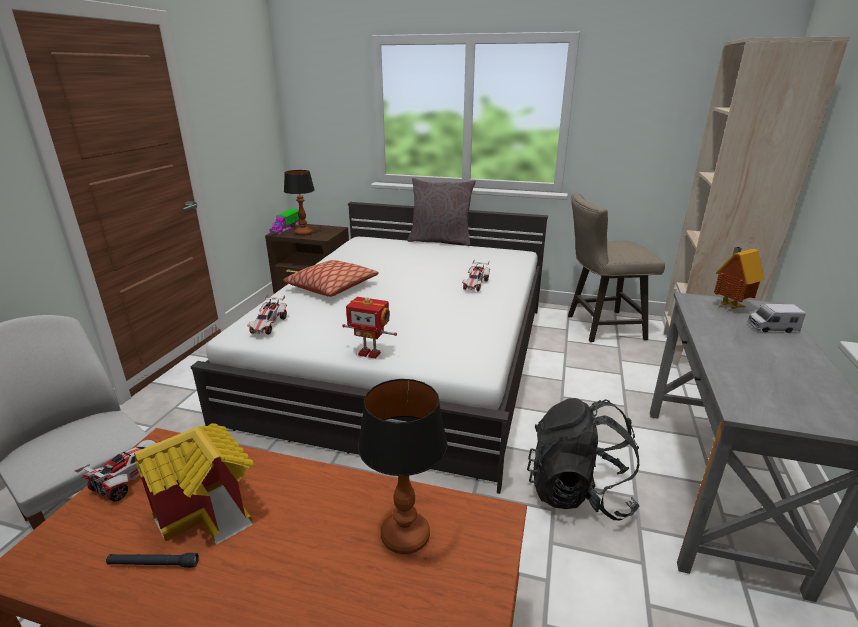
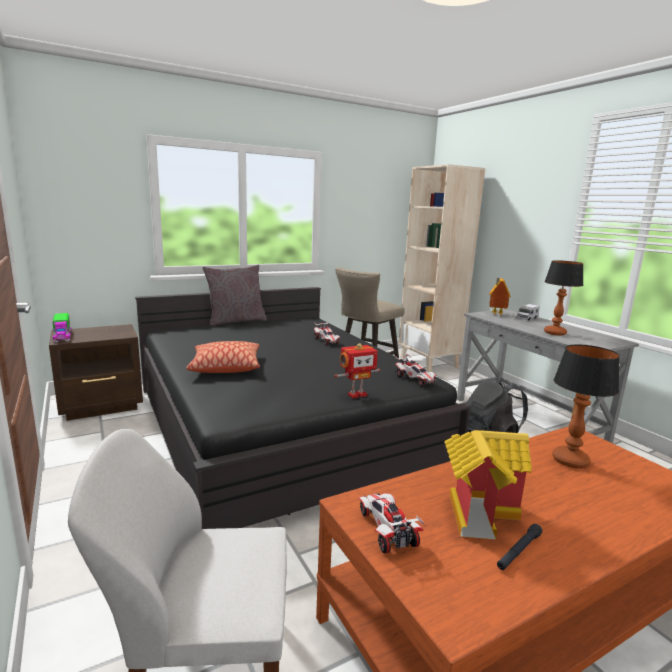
camera: 45 degrees left, 10 degrees down
white bed [190,202,548,494] -> black bed [135,287,471,529]
toy car [247,294,287,335] -> toy car moved to [395,353,436,386]
table lamp [284,170,315,236] -> table lamp moved to [544,260,583,335]

